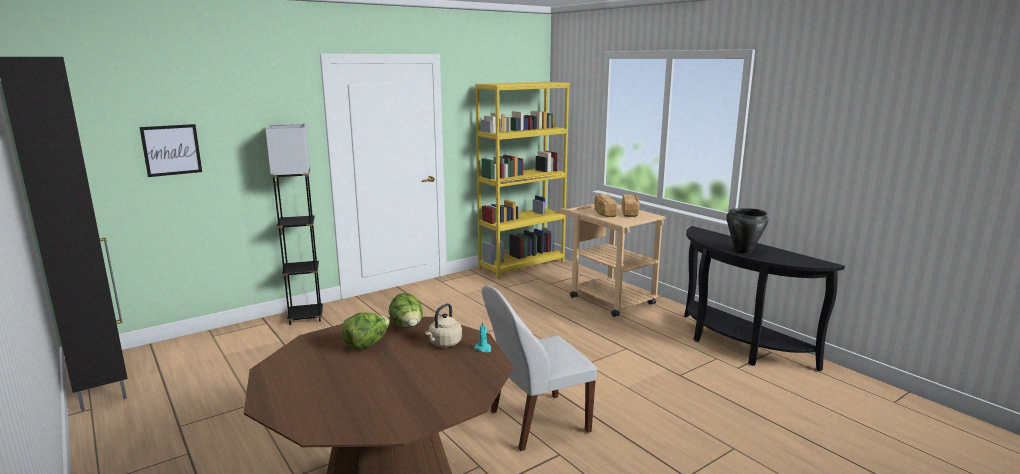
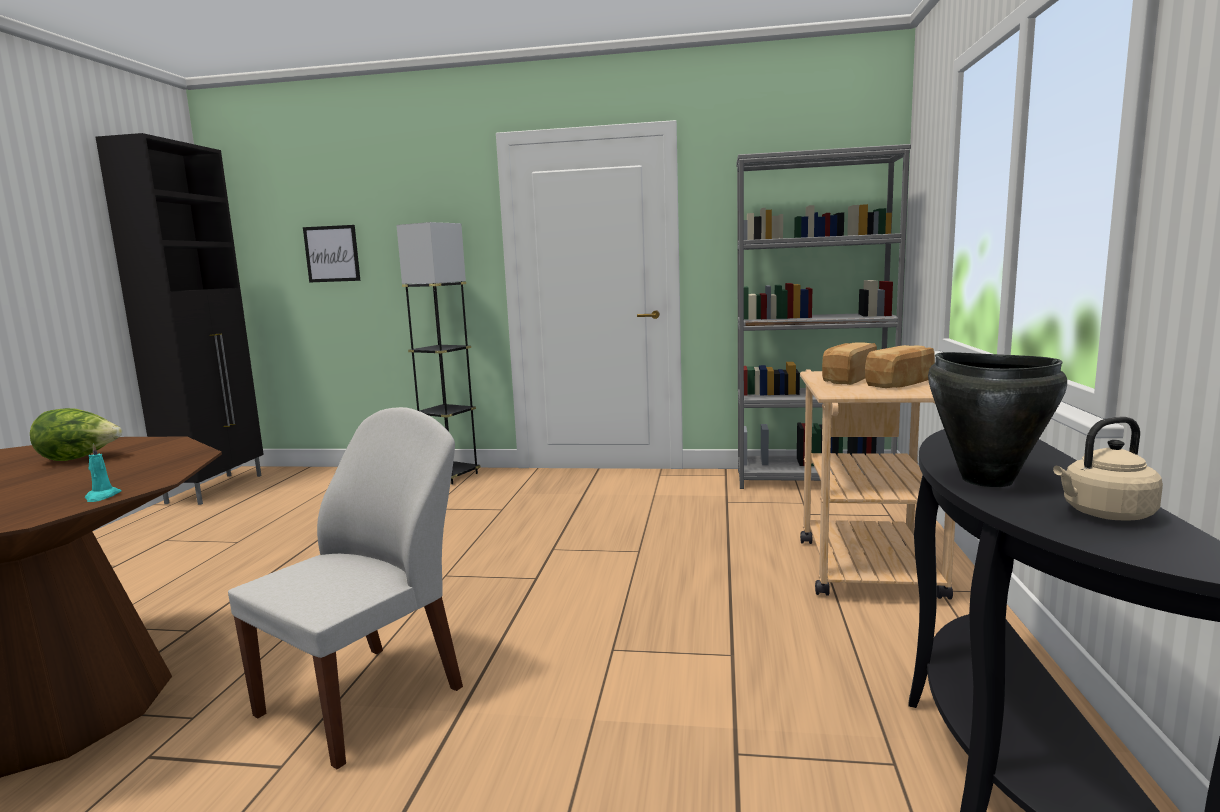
camera: 45 degrees right, 5 degrees down
lettuce [389,293,423,328] -> none
beige kettle [425,303,462,347] -> beige kettle moved to [1053,417,1163,520]
yellow bookcase [475,82,570,279] -> grey bookcase [736,144,911,489]
white chair [482,286,597,451] -> white chair turned 105 degrees clockwise [228,407,463,769]

